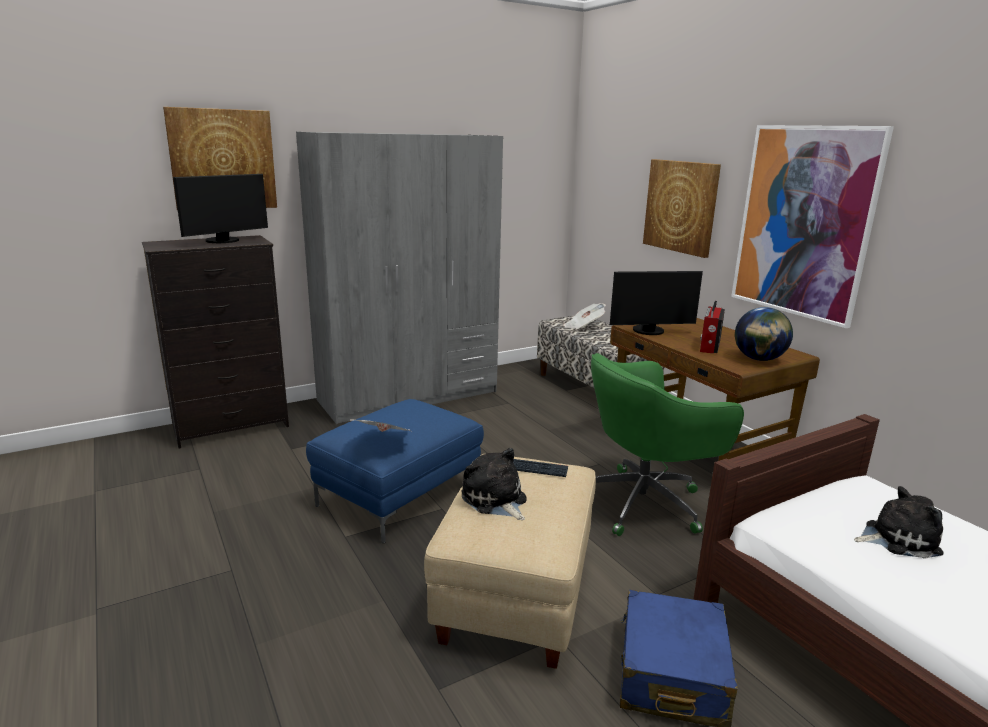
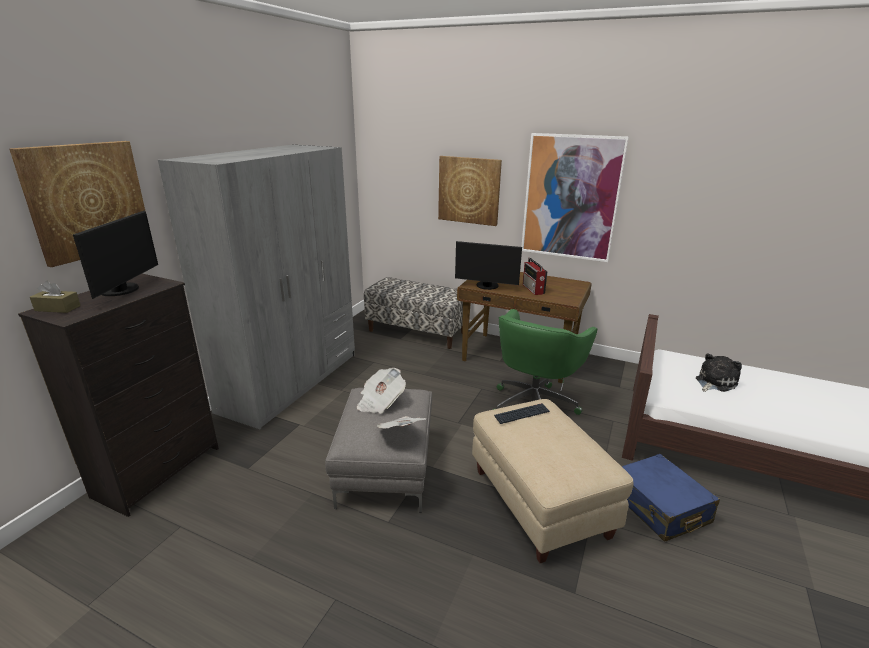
camera: 35 degrees left, 5 degrees up
blue ottoman [306,399,484,544] -> grey ottoman [325,388,432,513]
plush toy [462,448,527,520] -> none
newspaper [563,303,606,329] -> newspaper moved to [357,368,406,414]
monitor [610,271,703,335] -> monitor turned 60 degrees clockwise [455,241,522,290]
globe [735,307,793,361] -> none
none -> brown tissue box [30,281,81,313]

